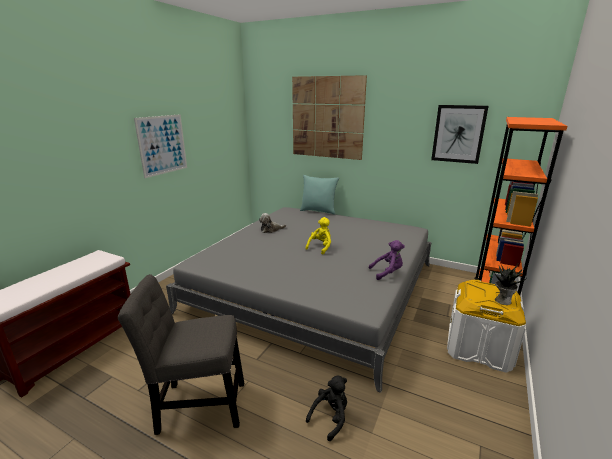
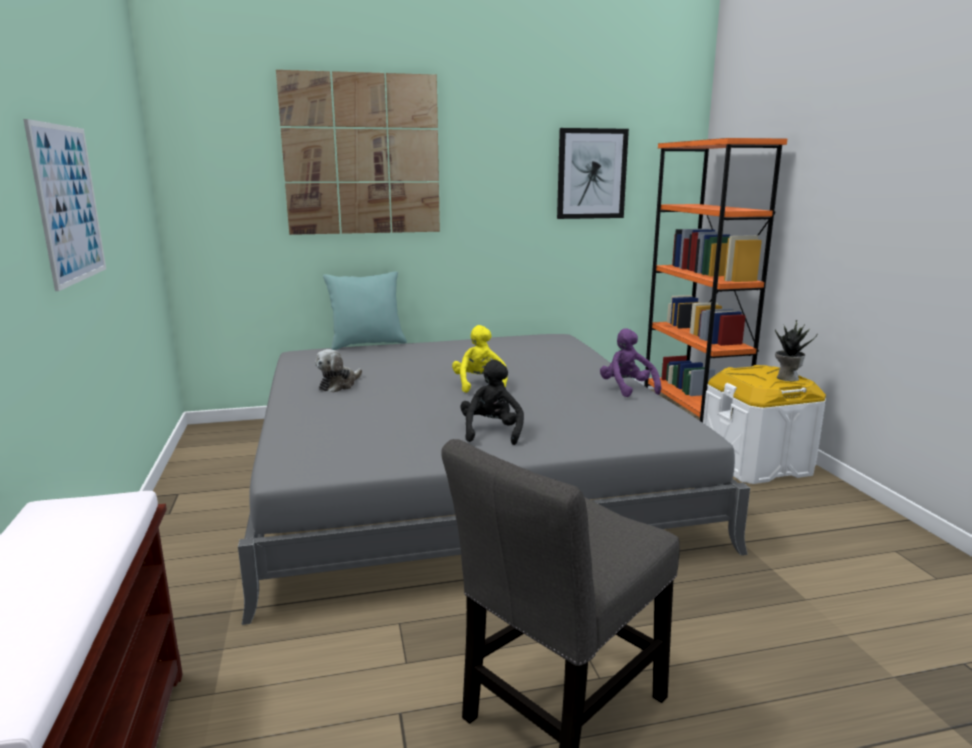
camera: 40 degrees left, 5 degrees down
black plush toy [306,376,347,441] -> black plush toy moved to [460,360,524,445]
purple plush toy [369,240,405,280] -> purple plush toy turned 60 degrees counterclockwise [600,328,661,397]

